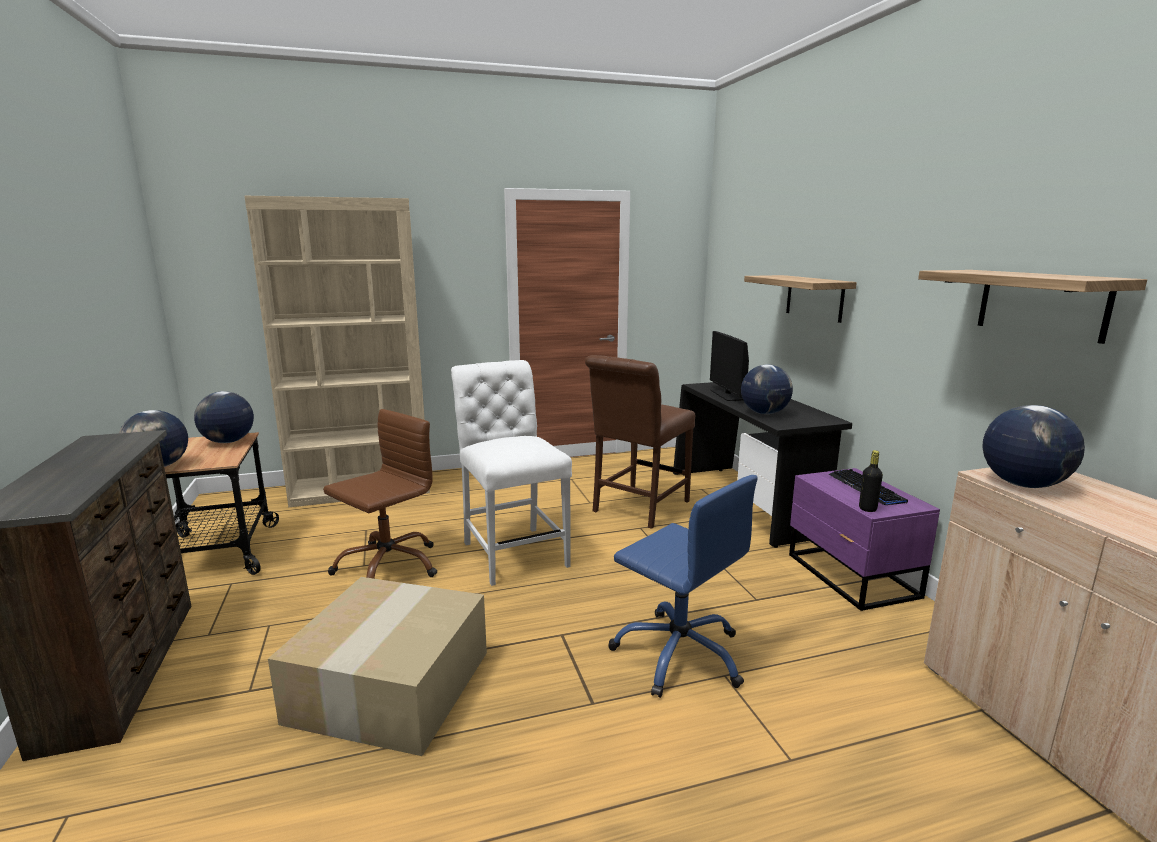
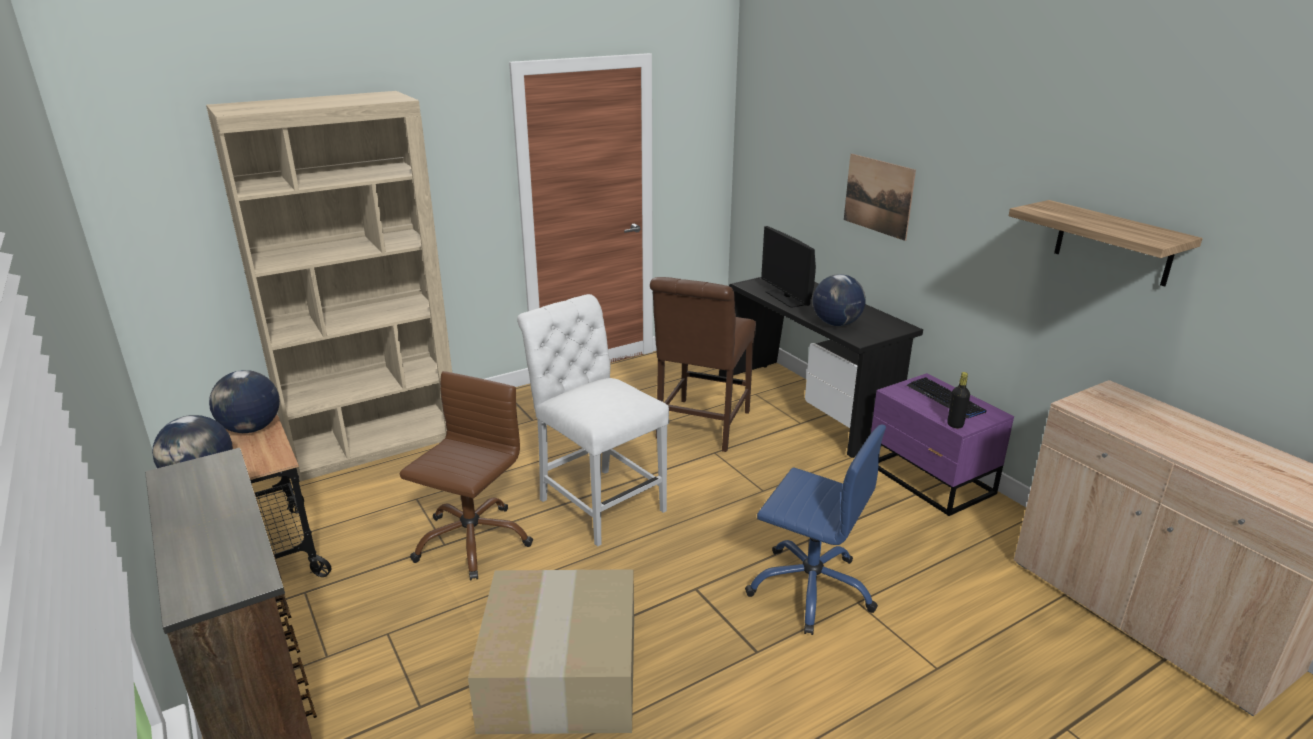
camera: 15 degrees left, 10 degrees up
shelf [744,275,857,323] -> picture [844,154,916,241]
globe [982,405,1085,488] -> none

